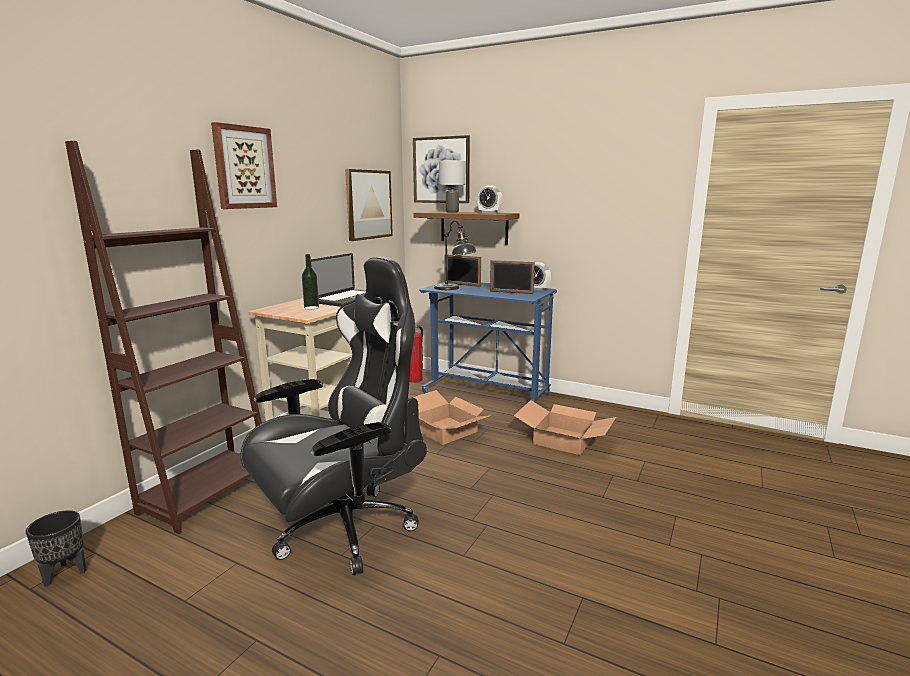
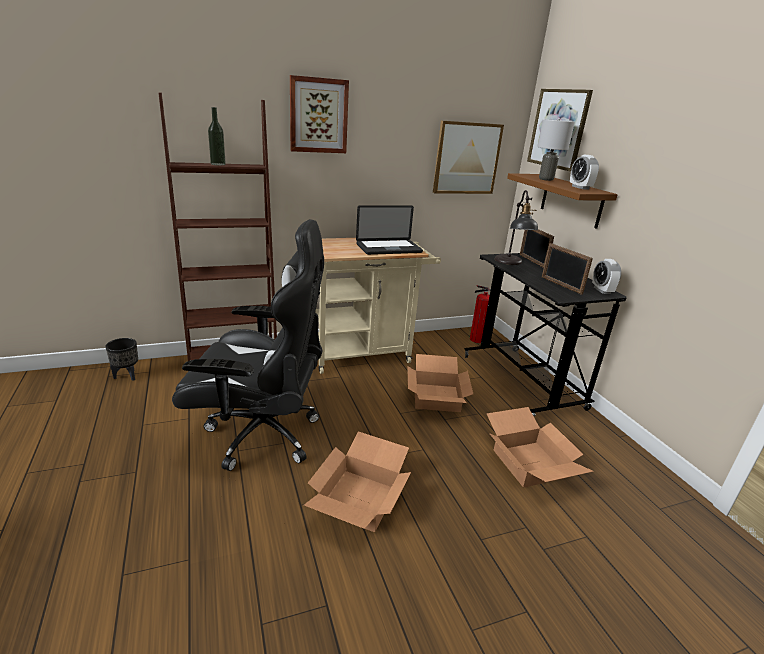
camera: 40 degrees right, 10 degrees up
bottle [302,254,319,309] -> bottle moved to [208,107,226,165]
blue desk [420,282,557,406] -> black desk [465,253,627,416]
none -> cardboard box [304,431,411,532]

